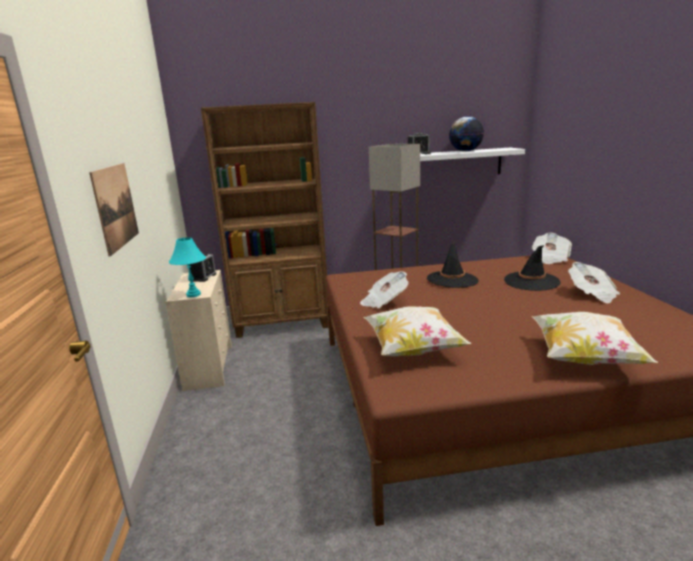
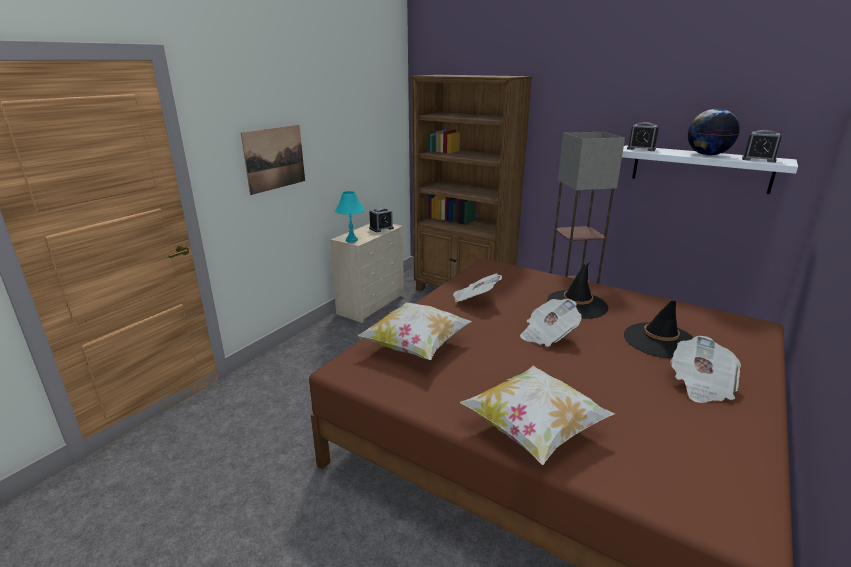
camera: 40 degrees right, 5 degrees up
newspaper [532,233,572,264] -> newspaper moved to [520,299,582,347]
none -> alarm clock [742,130,782,163]

